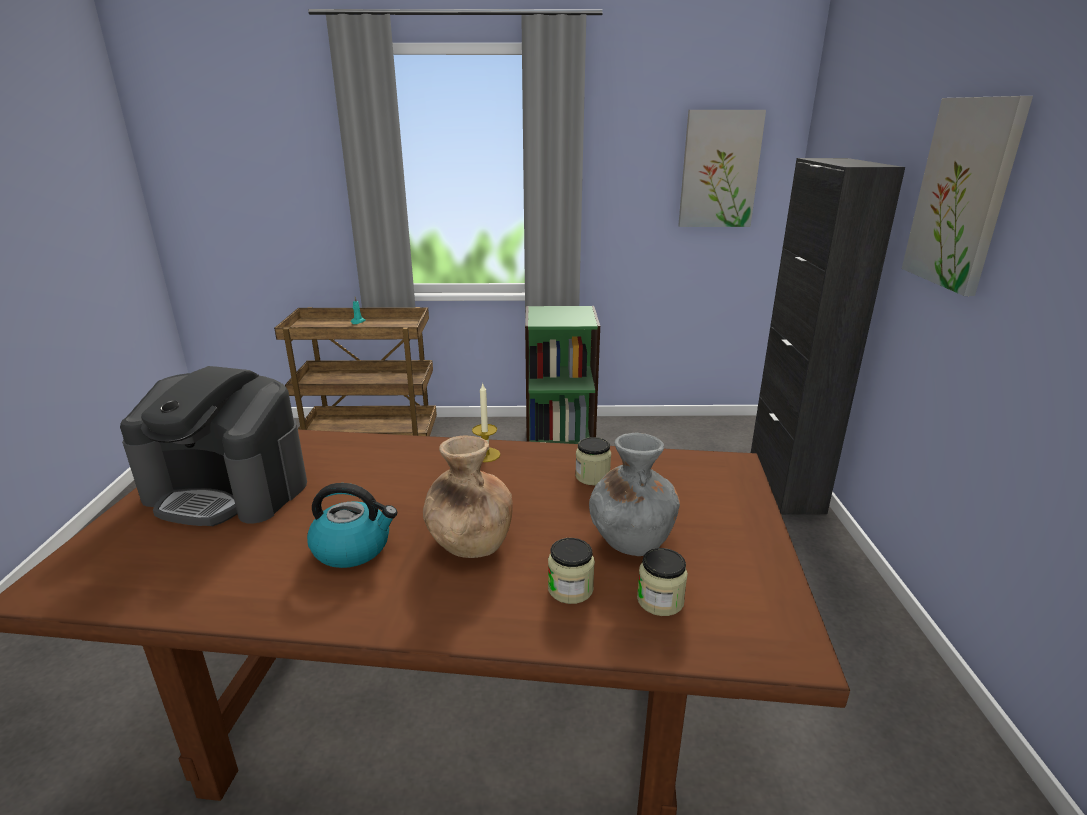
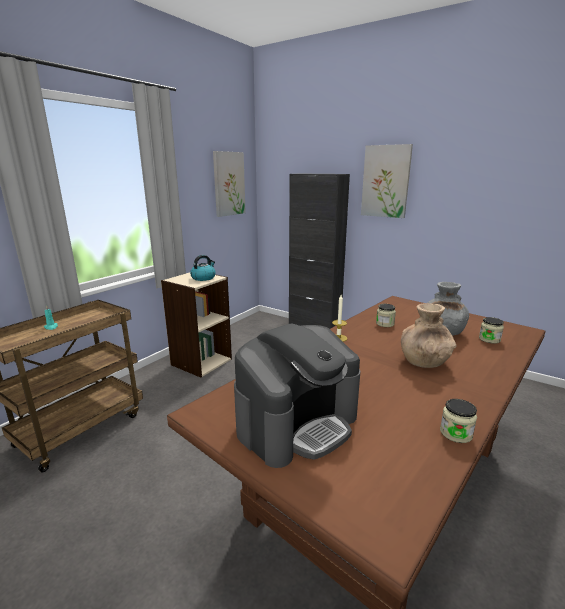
camera: 55 degrees left, 5 degrees down
kettle [307,483,397,568] -> kettle moved to [190,255,216,281]
green bookcase [525,306,600,444] -> beige bookcase [161,273,232,378]
jar [548,538,595,604] -> jar moved to [440,399,477,443]

